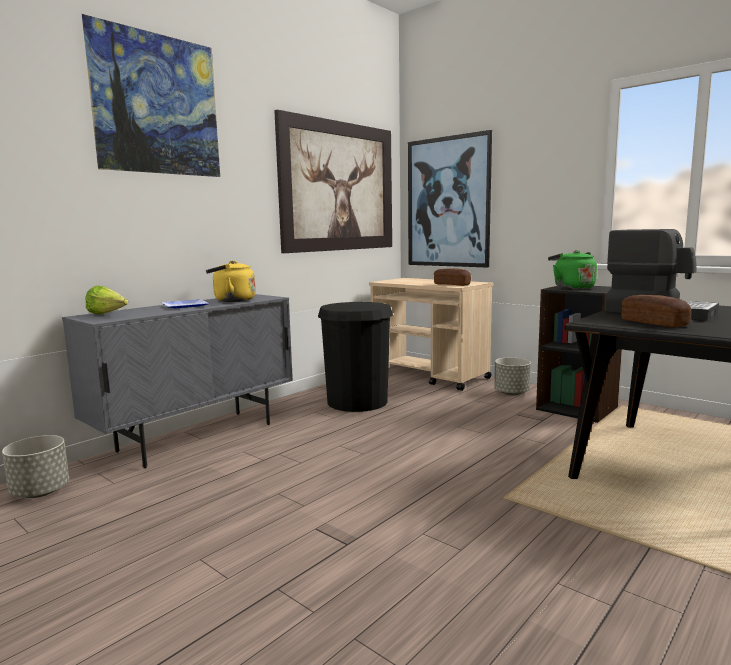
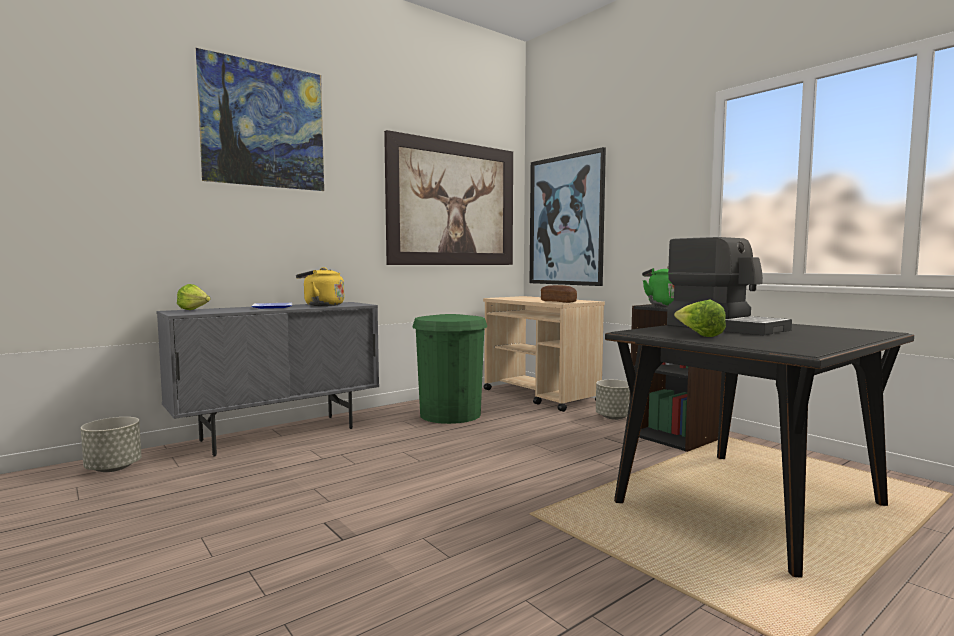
camera: 10 degrees right, 5 degrees down
black trash can [318,302,393,412] -> green trash can [413,314,487,424]
bread [621,295,691,327] -> lettuce [674,299,726,337]

